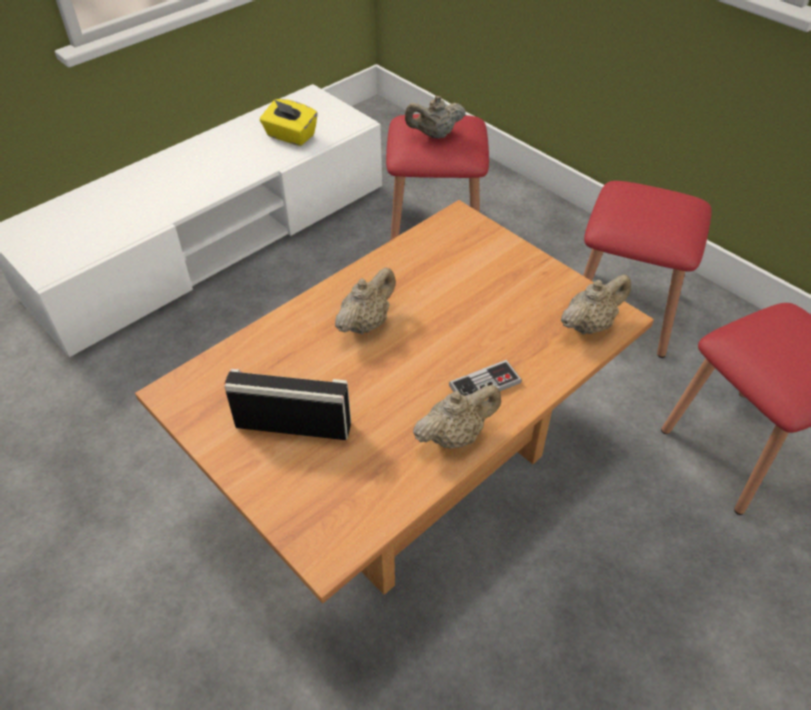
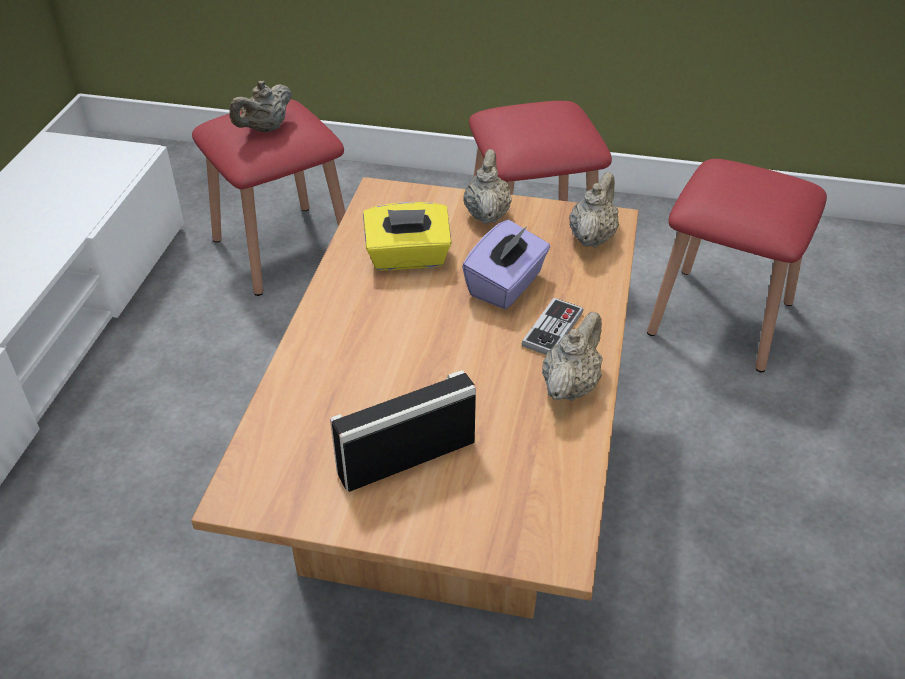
camera: 35 degrees left, 5 degrees down
yellow tissue box [260,99,318,146] -> yellow tissue box moved to [363,202,452,271]
beige teapot [335,267,396,335] -> beige teapot moved to [463,149,512,224]
none -> purple tissue box [462,220,550,309]

